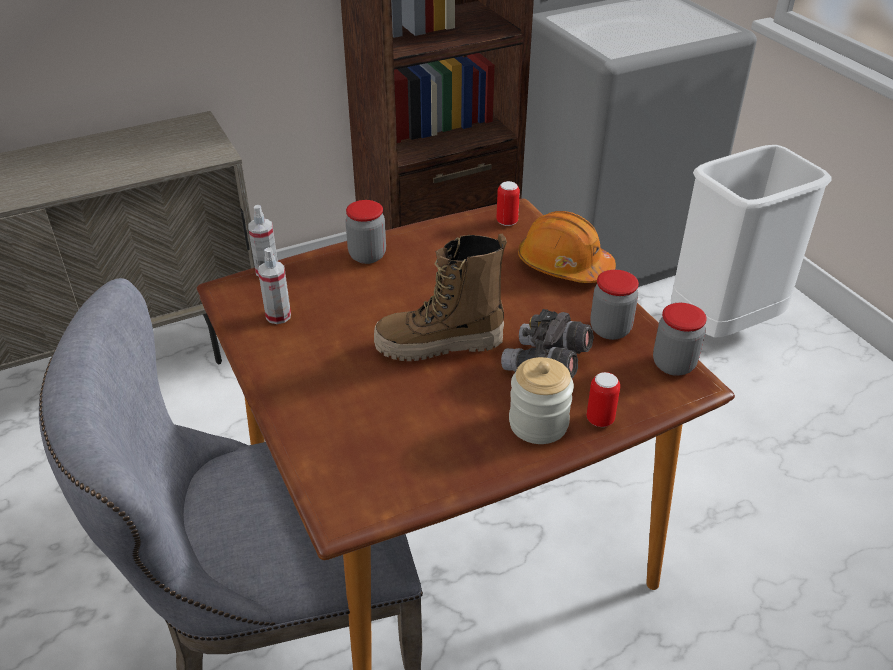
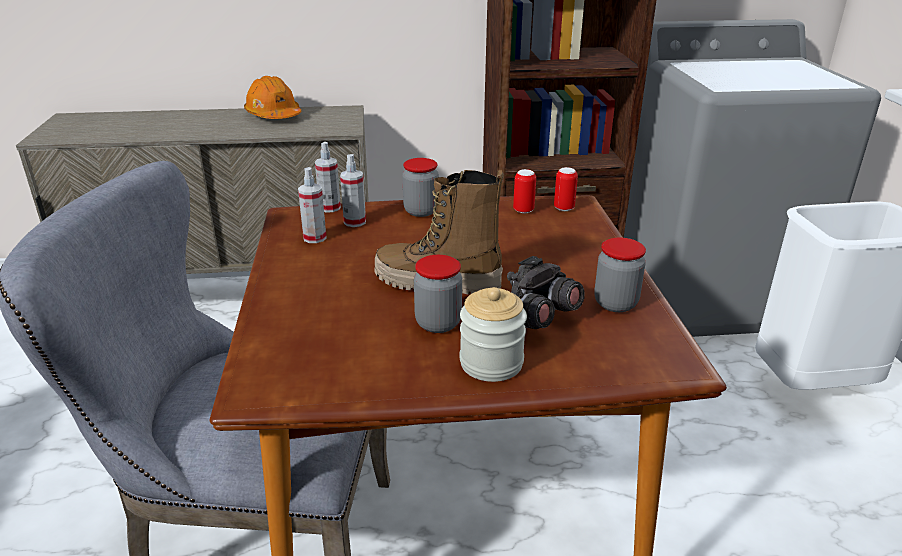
camera: 20 degrees right, 10 degrees down
orange hard hat [518,211,616,283] -> orange hard hat moved to [244,76,301,119]
can [587,372,620,427] -> can moved to [513,169,536,213]
jar [653,303,707,376] -> jar moved to [414,255,462,333]
none -> spray bottle [340,154,366,227]

